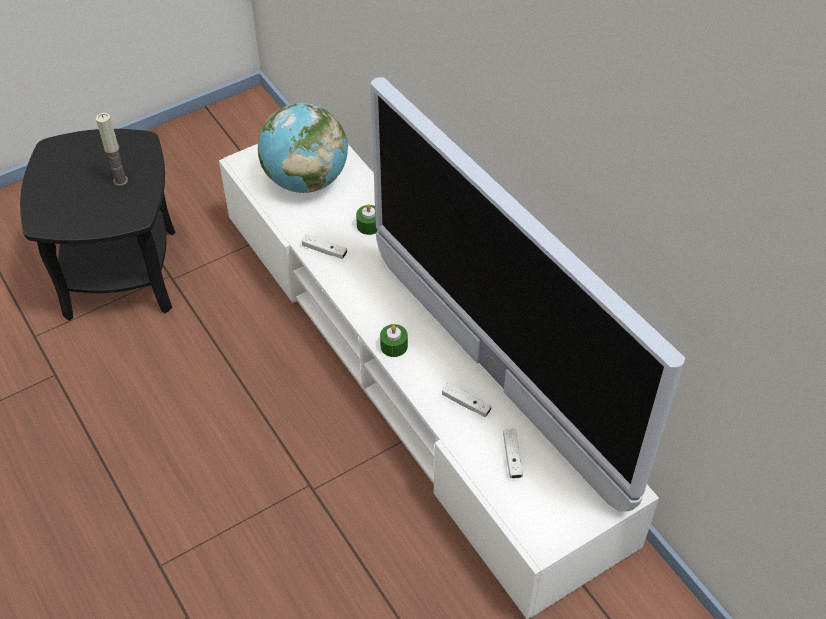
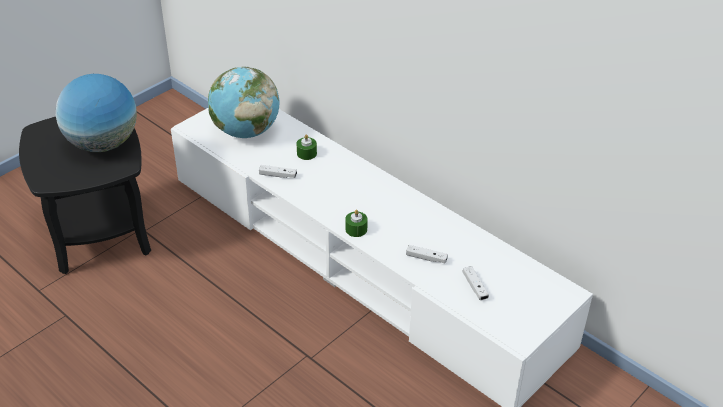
camera: 15 degrees left, 10 degrees down
candle [96,113,128,186] -> globe [56,74,137,152]
television [370,77,685,511] -> none

